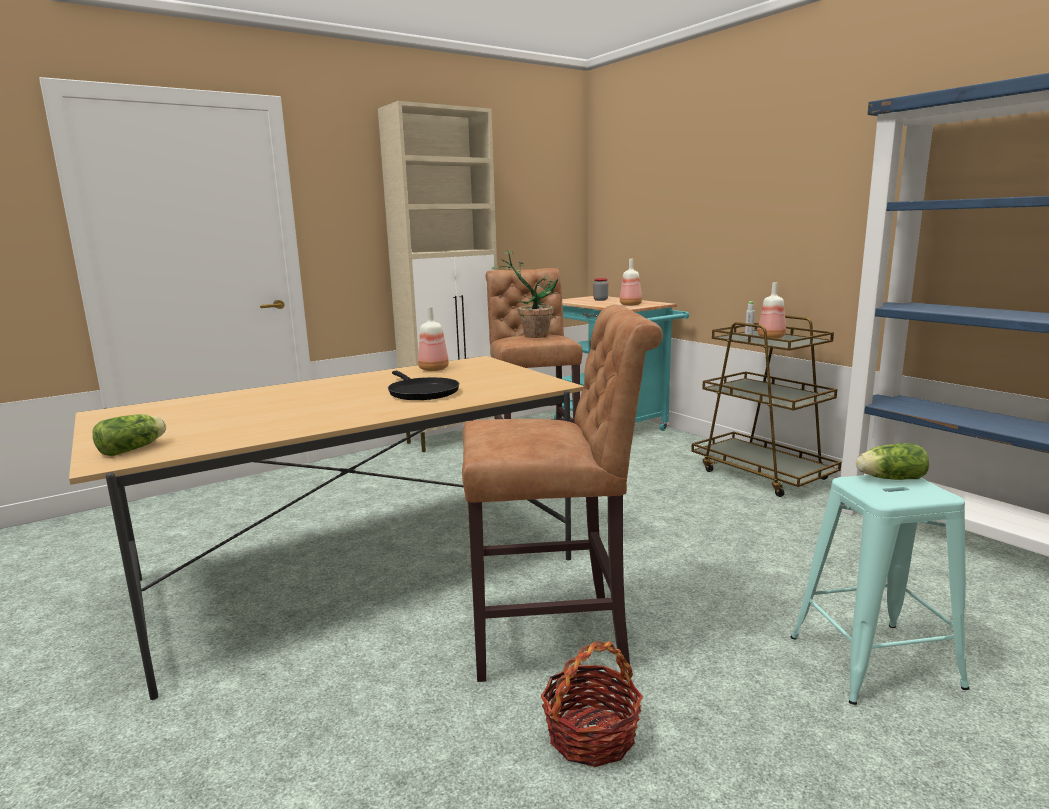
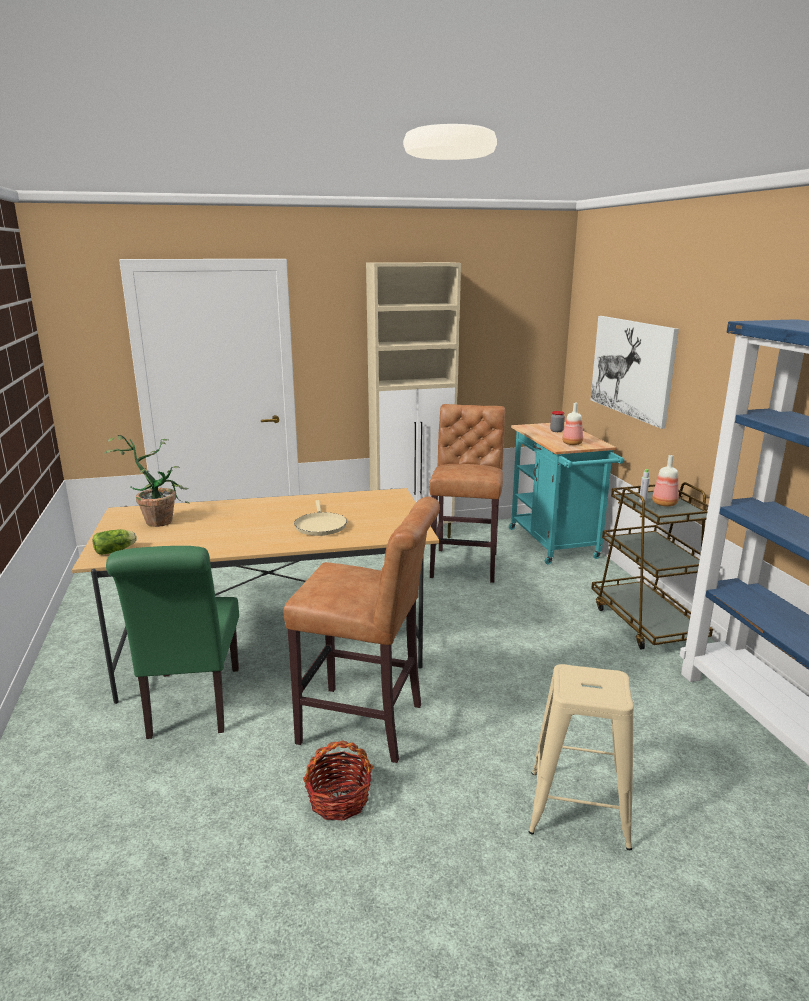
camera: 20 degrees right, 5 degrees up
black frying pan [388,371,459,400] -> beige frying pan [294,500,347,536]
bottle [418,306,449,371] -> none
potted plant [492,251,559,338] -> potted plant moved to [104,435,190,527]
turquoise stool [790,475,970,705] -> beige stool [529,664,634,850]
lettuce [856,443,929,480] -> none
none -> green chair [106,546,239,739]
none -> picture [590,316,679,429]

